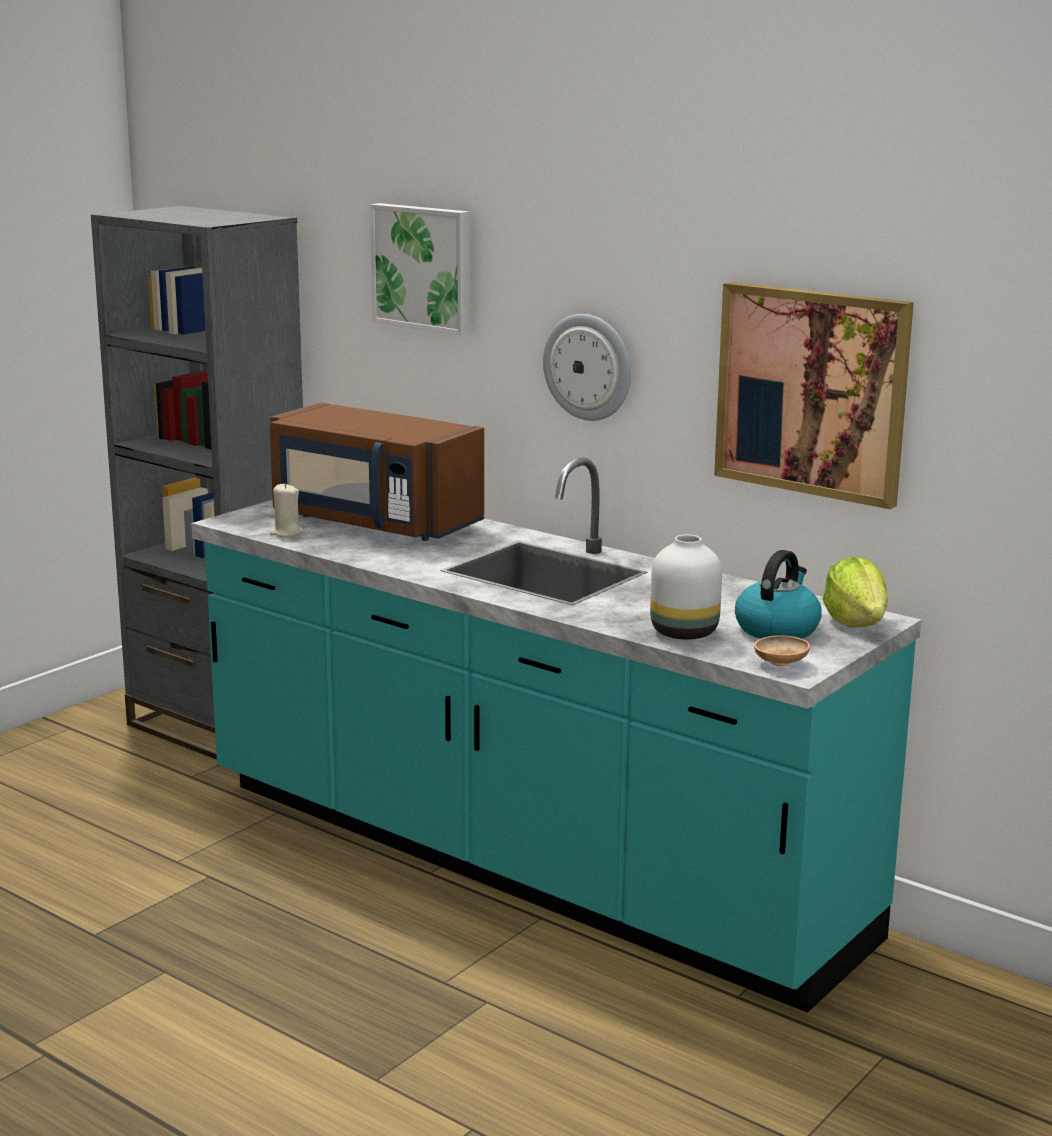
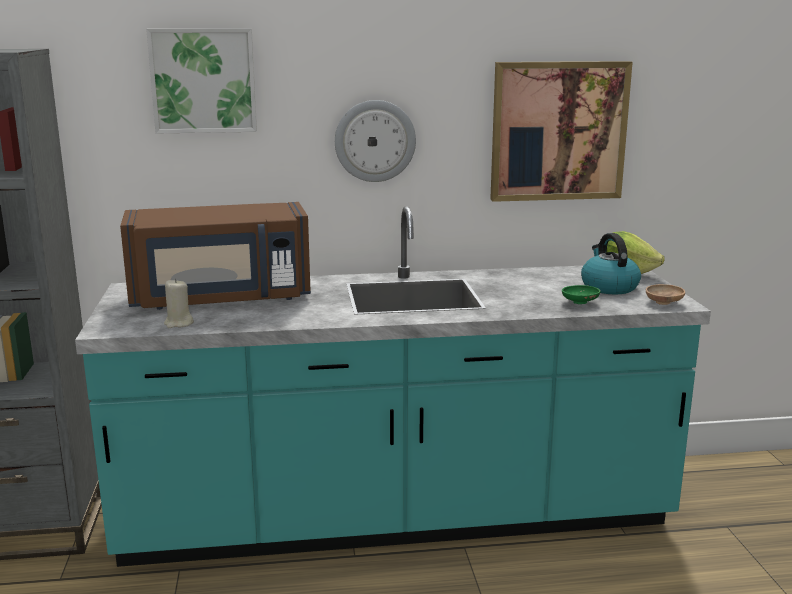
camera: 45 degrees left, 0 degrees up
white vase [650,534,722,640] -> green bowl [562,285,601,304]

